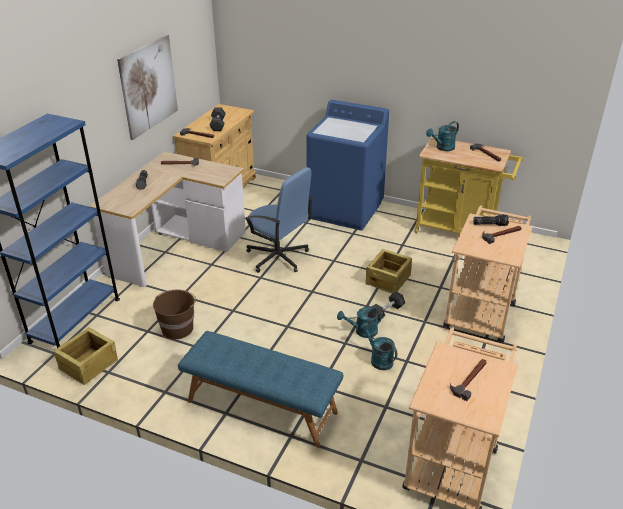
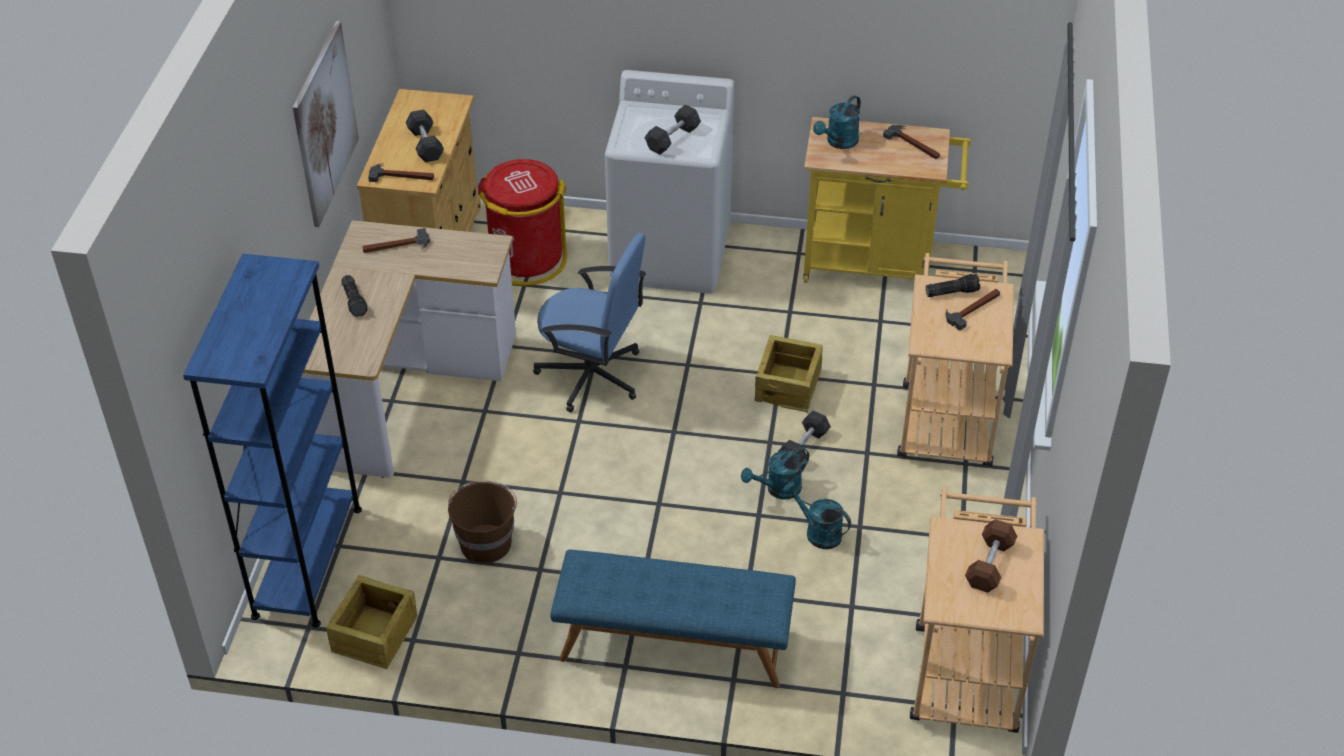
camera: 15 degrees left, 10 degrees up
blue washing machine [306,100,389,231] -> white washing machine [605,70,734,294]
hammer [450,359,487,401] -> brown dumbbell [965,519,1017,593]
none -> red trash can [477,159,567,286]
none -> grey dumbbell [644,104,701,155]

